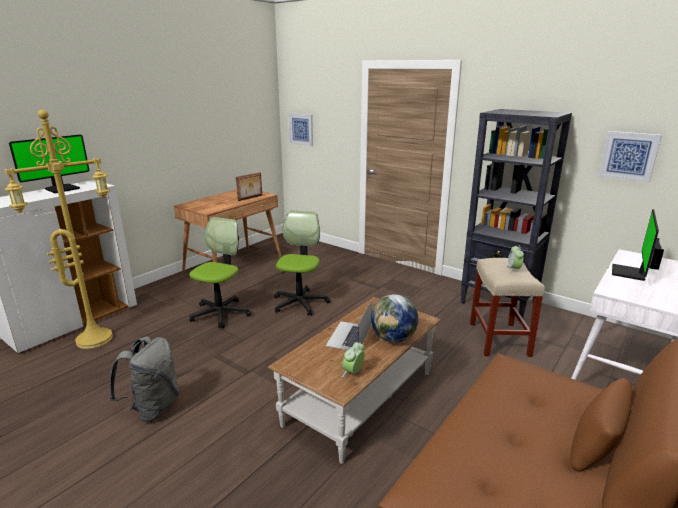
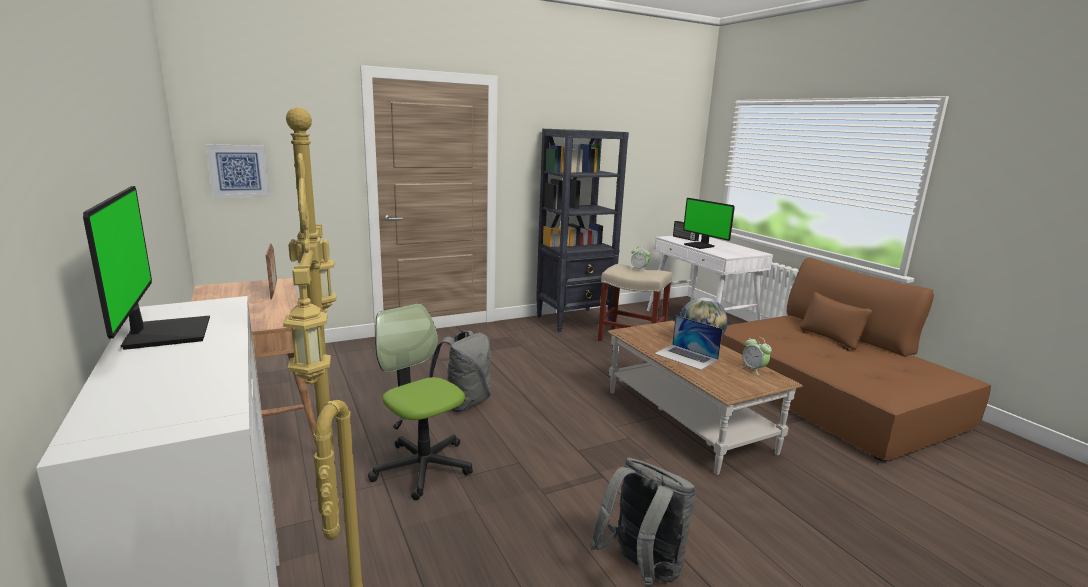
camera: 65 degrees left, 5 degrees down
office chair [274,210,330,316] -> grey backpack [429,330,491,412]
picture [598,131,662,182] -> none

